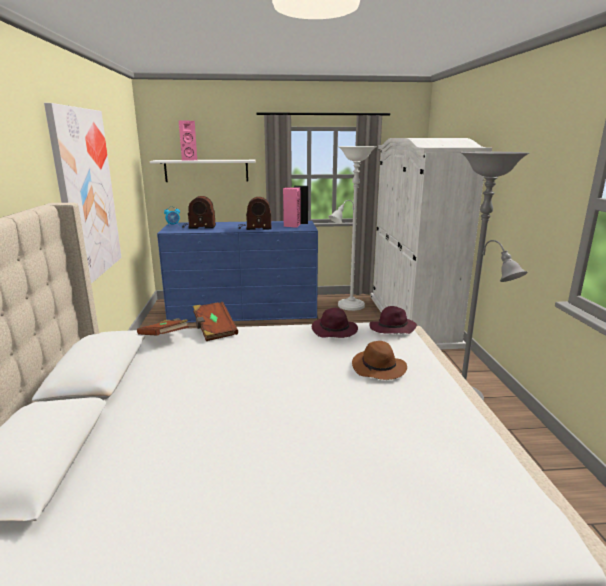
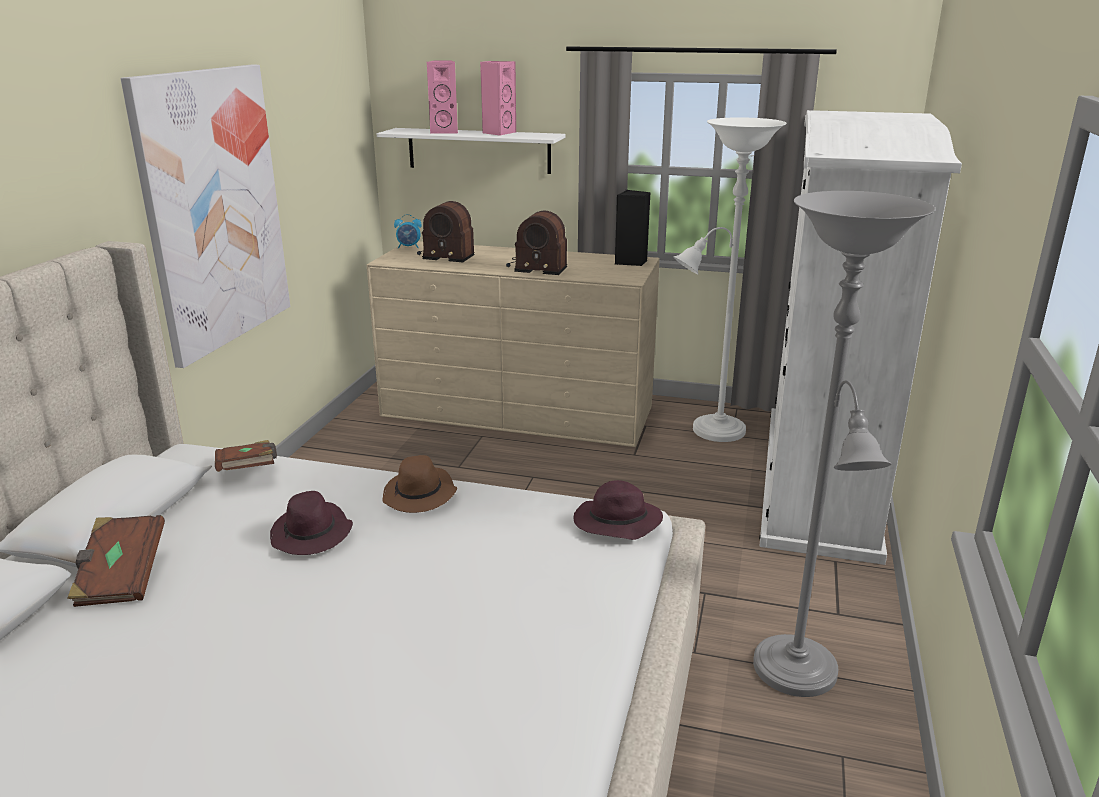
camera: 20 degrees right, 5 degrees up
blue dresser [157,221,318,323] -> beige dresser [367,241,660,447]
brown book [193,302,238,341] -> brown book moved to [67,515,165,607]
pink speaker [283,187,300,228] -> pink speaker moved to [480,61,516,136]
purple hat [312,308,358,338] -> purple hat moved to [270,491,353,555]
brown hat [352,341,407,380] -> brown hat moved to [382,455,457,513]

